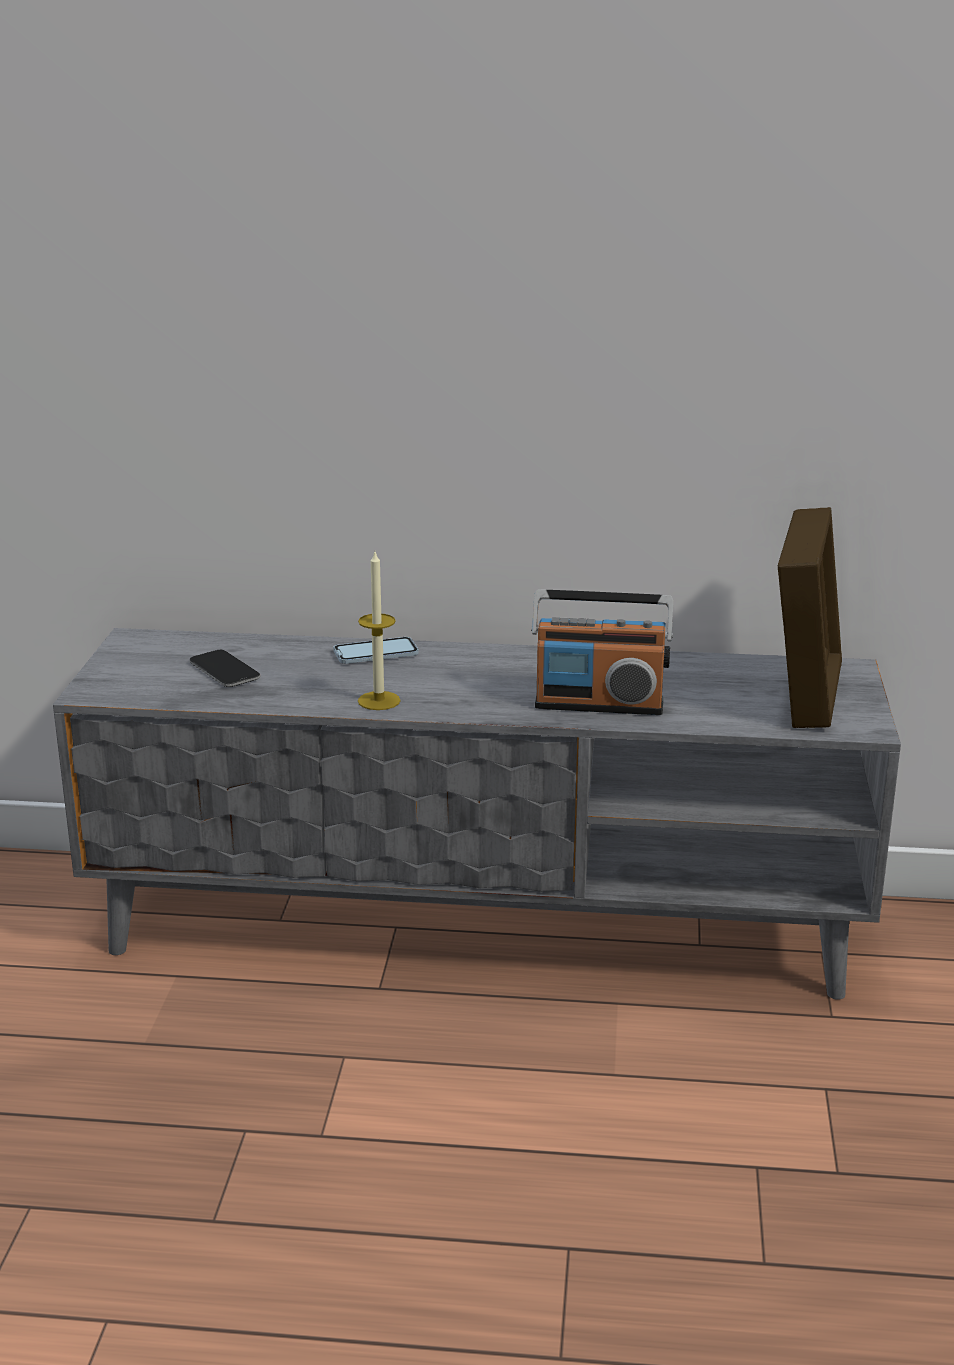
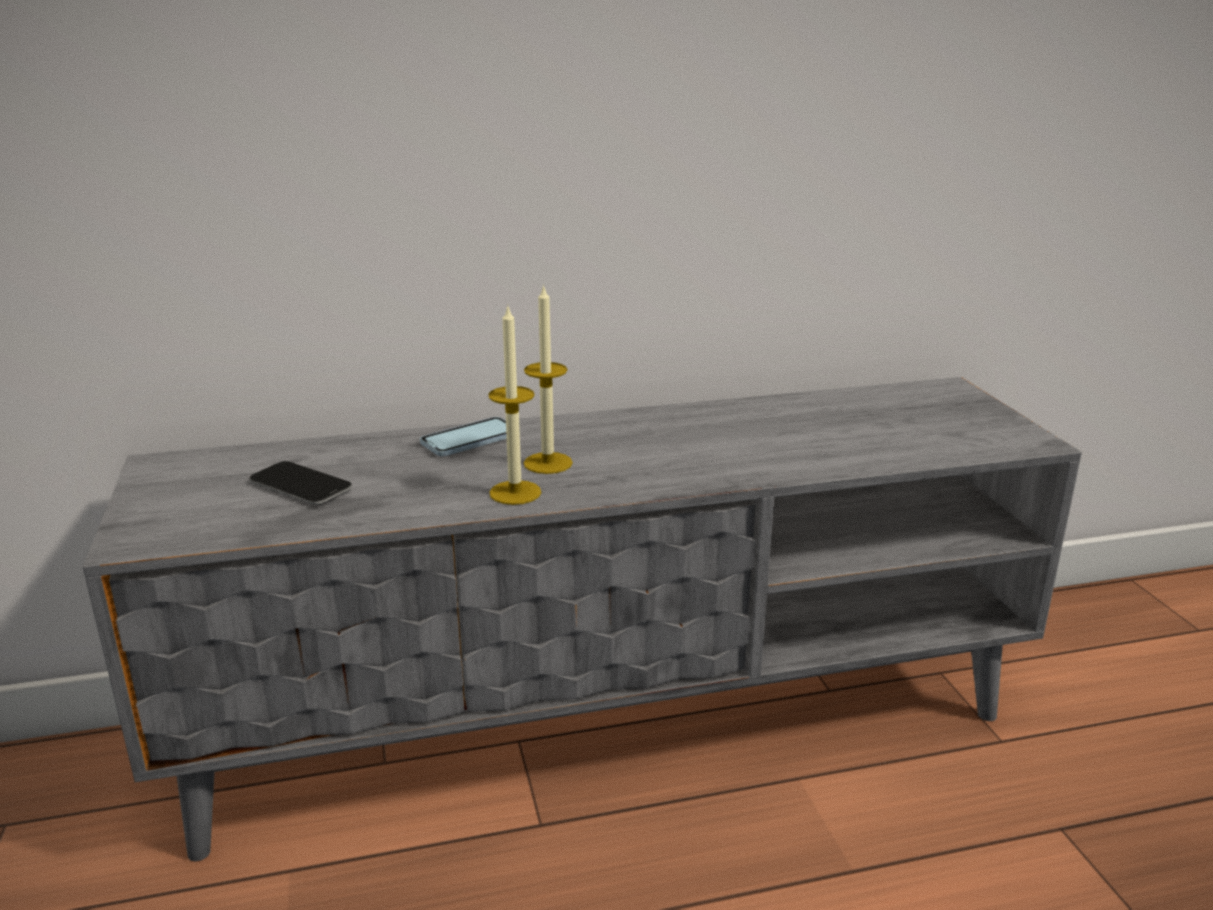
camera: 20 degrees left, 0 degrees up
radio [531,590,673,715] -> none
picture frame [778,507,842,728] -> none
none -> candle [524,284,573,474]

